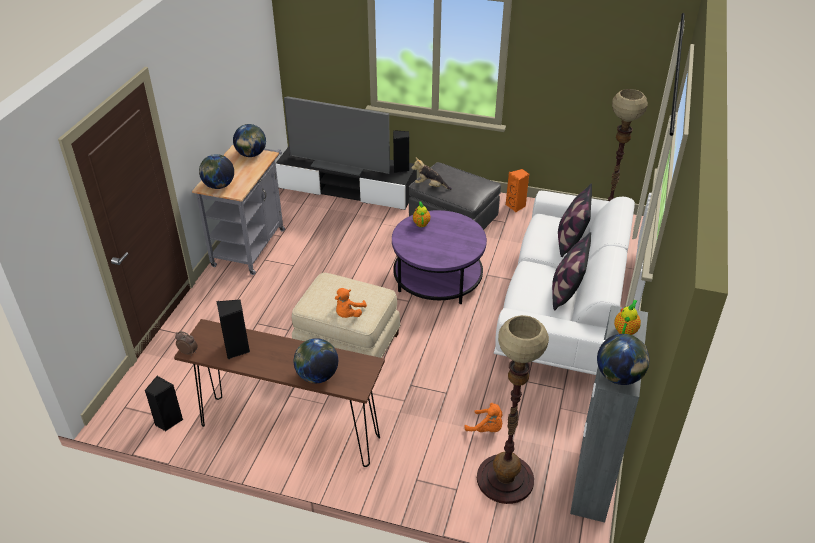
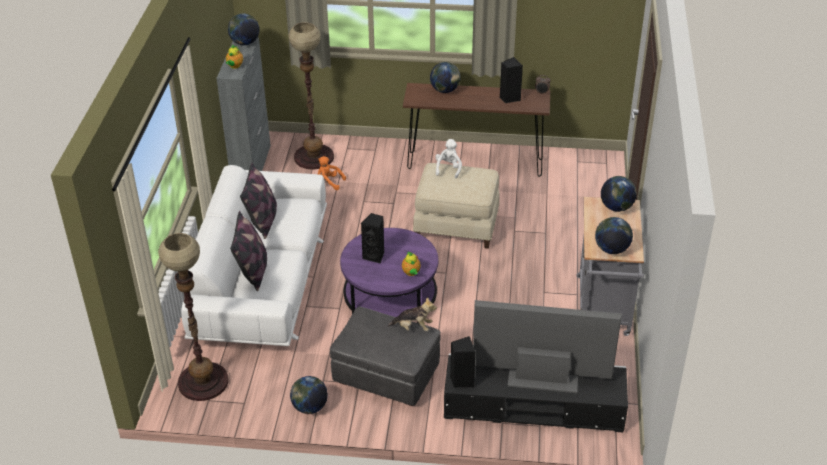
camera: 170 degrees right, 0 degrees up
black speaker [145,376,183,431] -> black speaker moved to [361,213,384,264]
orange plush toy [335,288,367,318] -> white plush toy [435,139,462,179]
orange speaker [506,169,529,212] -> globe [290,376,328,414]

